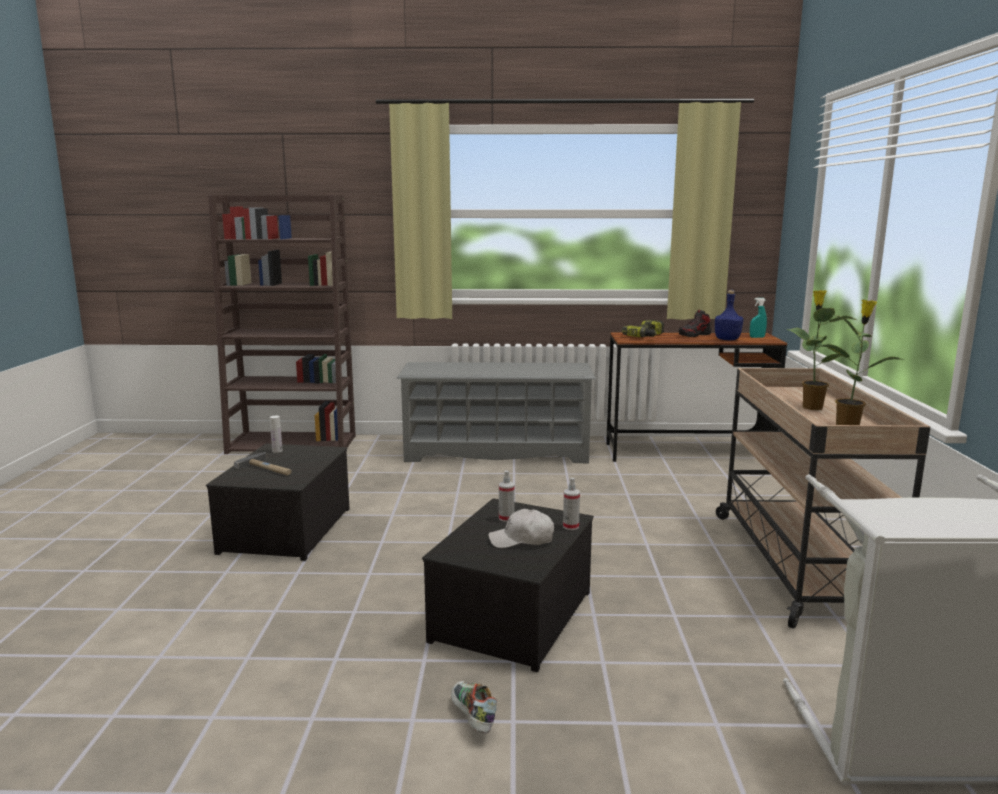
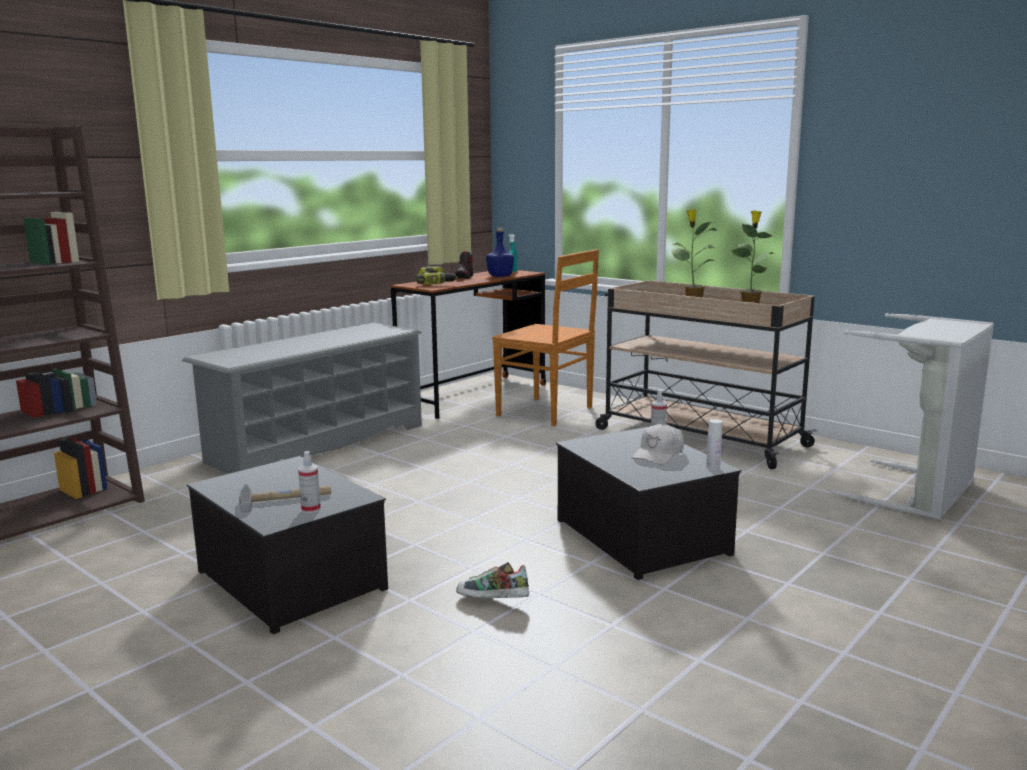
camera: 50 degrees left, 0 degrees up
white bottle [270,416,283,453] -> white bottle moved to [706,419,722,470]
shoe [451,681,497,734] -> shoe moved to [456,562,529,598]
spray bottle [499,471,515,522] -> spray bottle moved to [298,451,321,513]
none -> brown chair [492,249,599,426]

